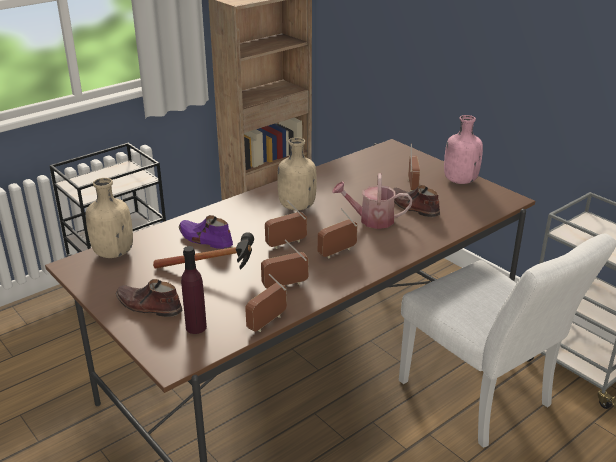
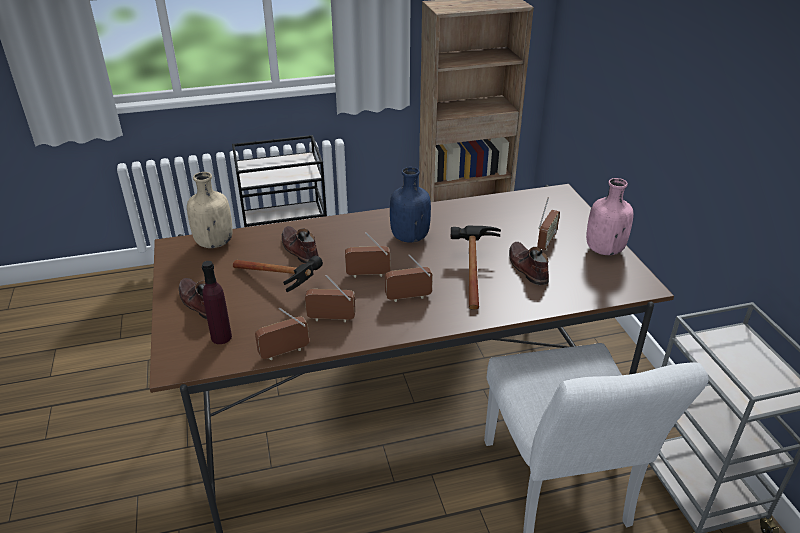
camera: 25 degrees right, 5 degrees up
purple shoe [179,215,233,249] -> brown shoe [282,226,319,264]
beige bottle [277,137,317,210] -> blue bottle [390,167,431,243]
watering can [332,173,412,229] -> hammer [451,226,501,310]

